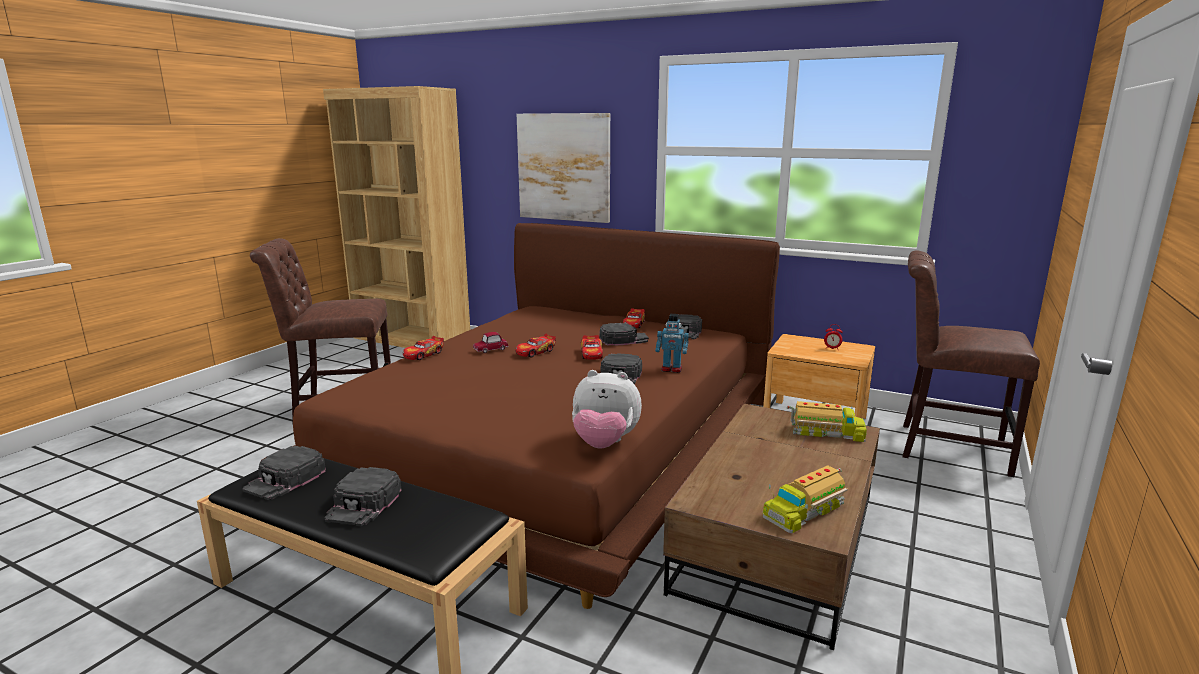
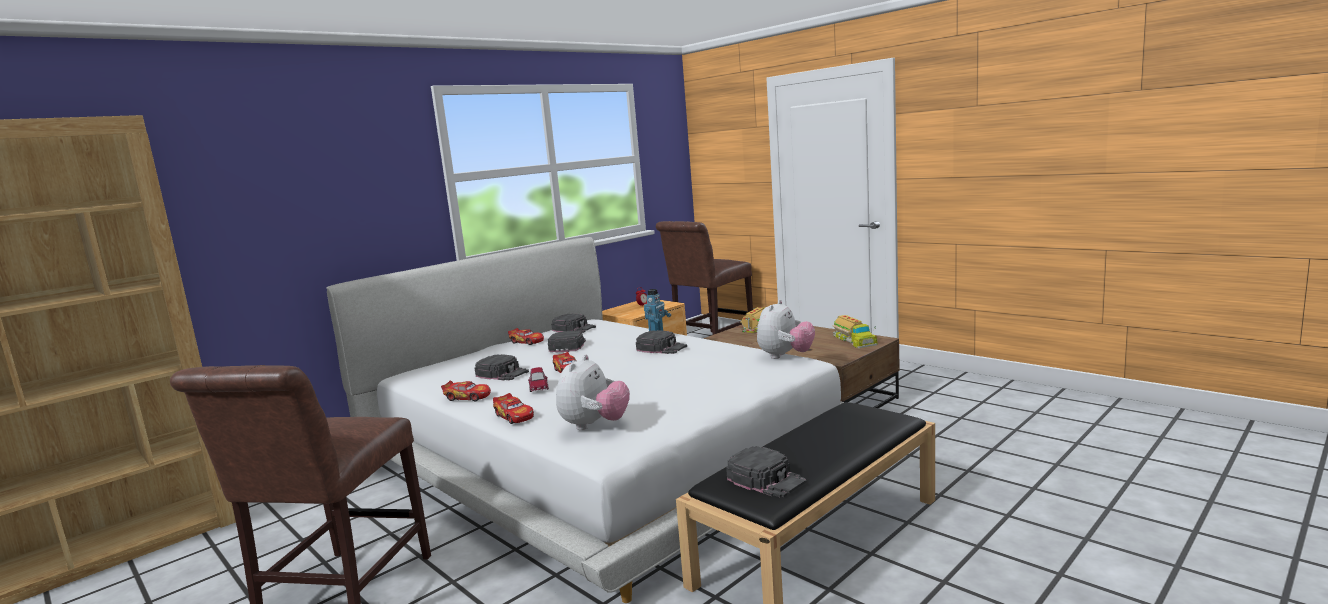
camera: 70 degrees left, 5 degrees down
brown bed [262,223,780,609] -> white bed [326,237,844,603]
black cap [324,467,402,527] -> black cap moved to [475,354,529,381]
picture [517,113,610,223] -> none
toy car [581,335,603,360] -> toy car moved to [441,380,491,401]
none -> plush toy [556,355,630,430]

